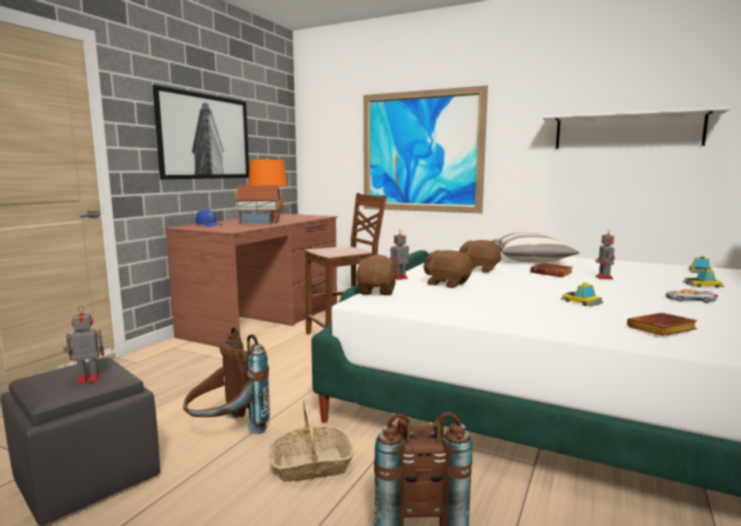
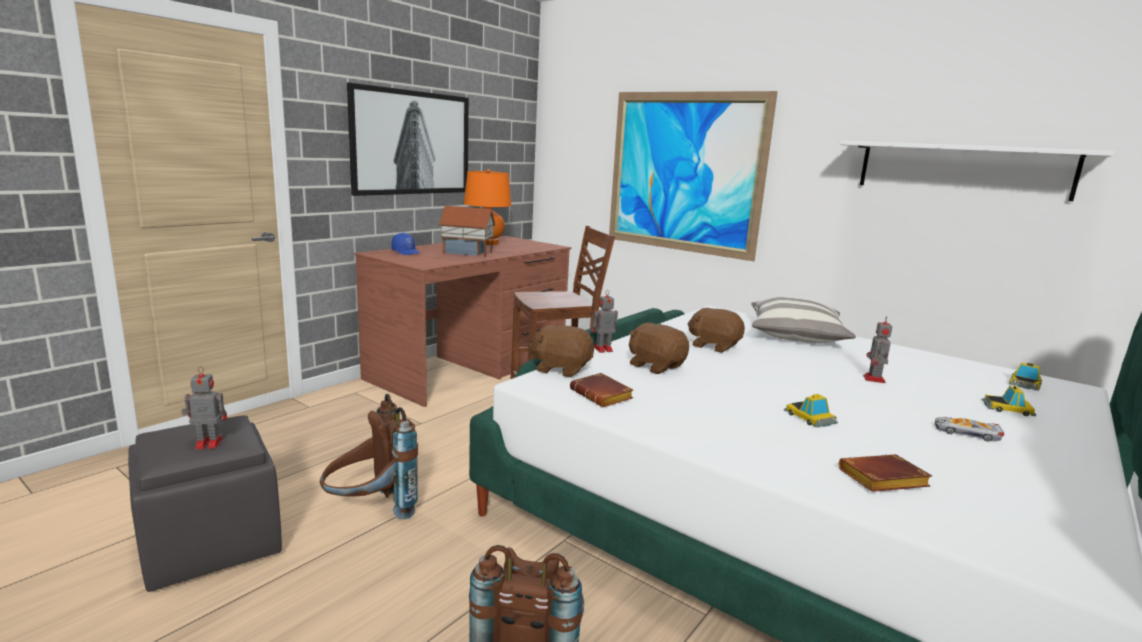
camera: 10 degrees right, 5 degrees up
basket [269,399,354,482] -> none
brown plush toy [356,255,400,295] -> brown plush toy turned 90 degrees counterclockwise [529,324,594,377]
brown book [530,262,572,277] -> brown book moved to [570,373,633,407]

